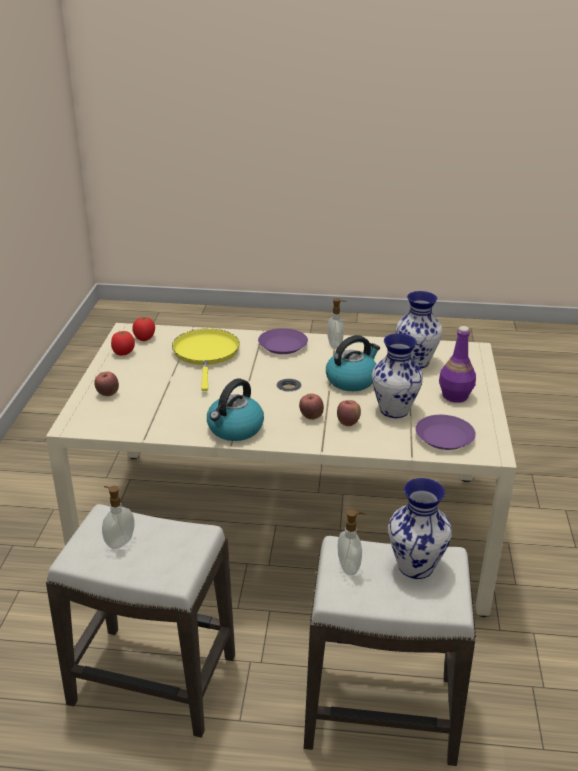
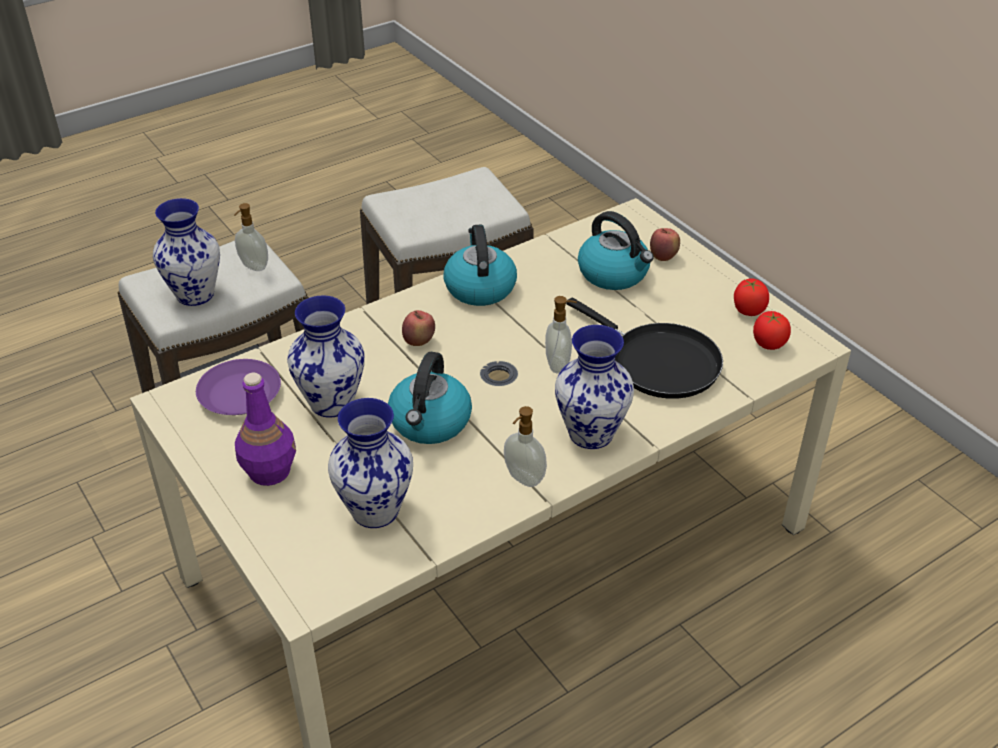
camera: 140 degrees right, 10 degrees up
soap dispenser [102,486,135,549] -> soap dispenser moved to [545,296,577,374]
yellow frying pan [172,329,240,391] -> black frying pan [566,298,723,399]
purple plate [258,328,308,354] -> vase [555,325,634,449]
apple [337,400,361,426] -> none
none -> kettle [578,211,654,290]

